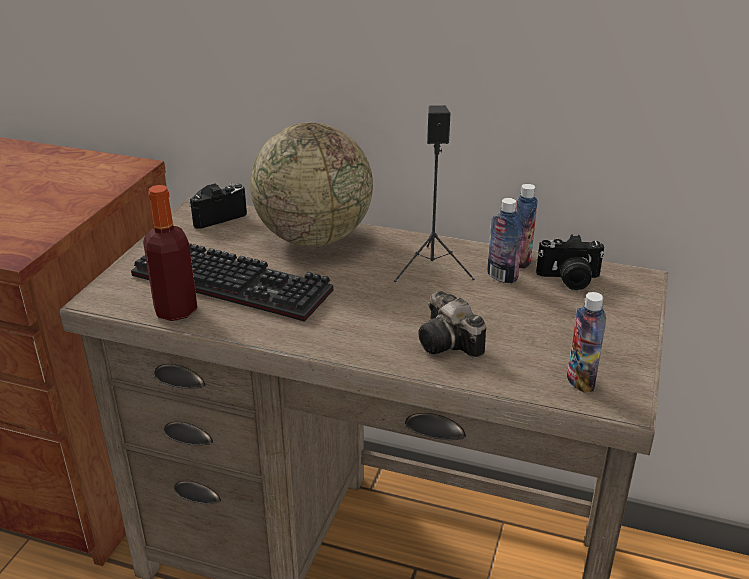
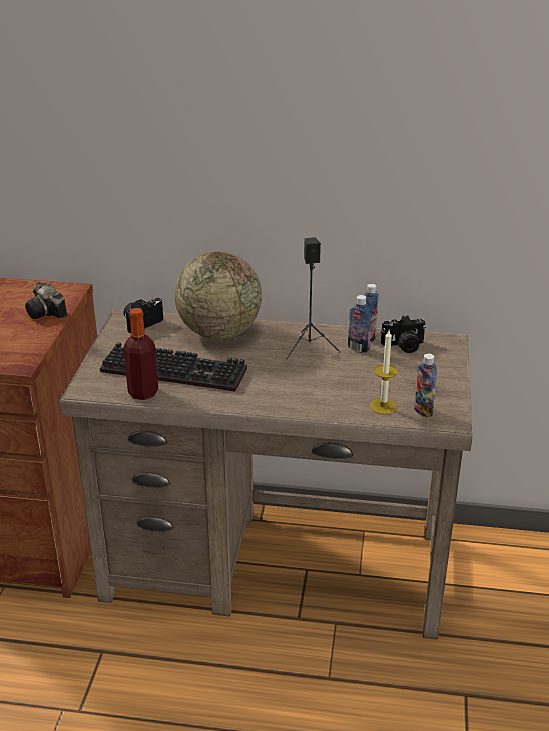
camera: 10 degrees left, 0 degrees up
camera [418,291,486,358] -> camera moved to [25,282,67,319]
none -> candle [370,330,398,415]

